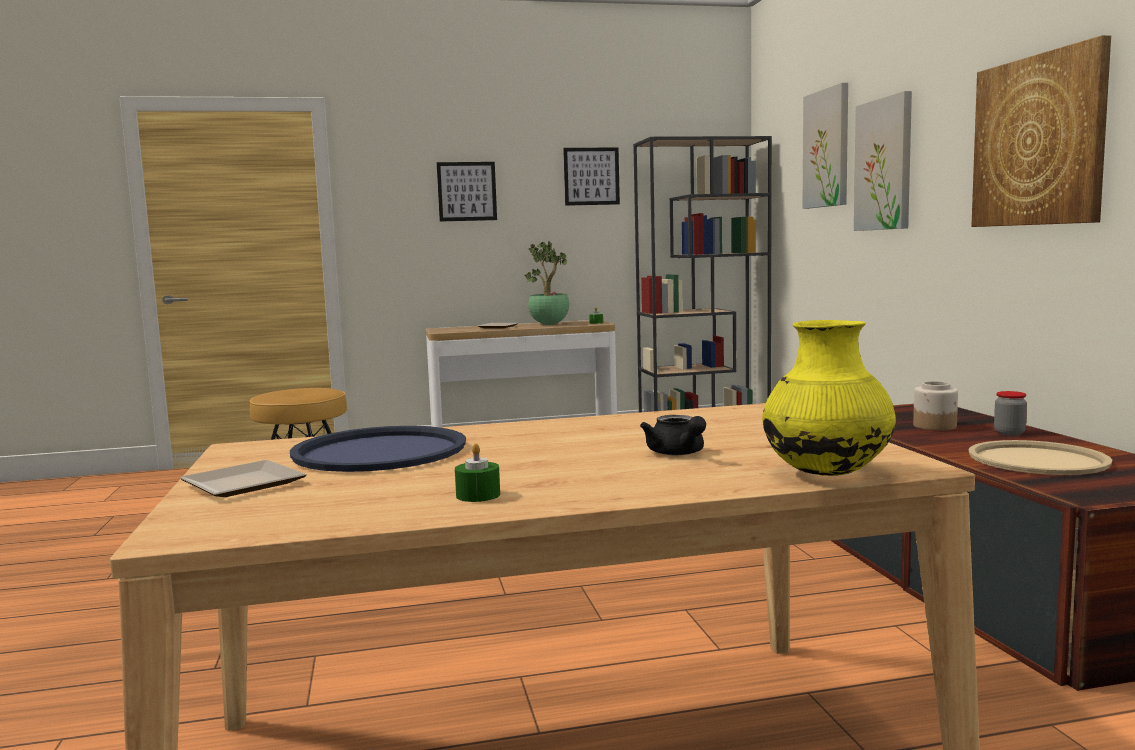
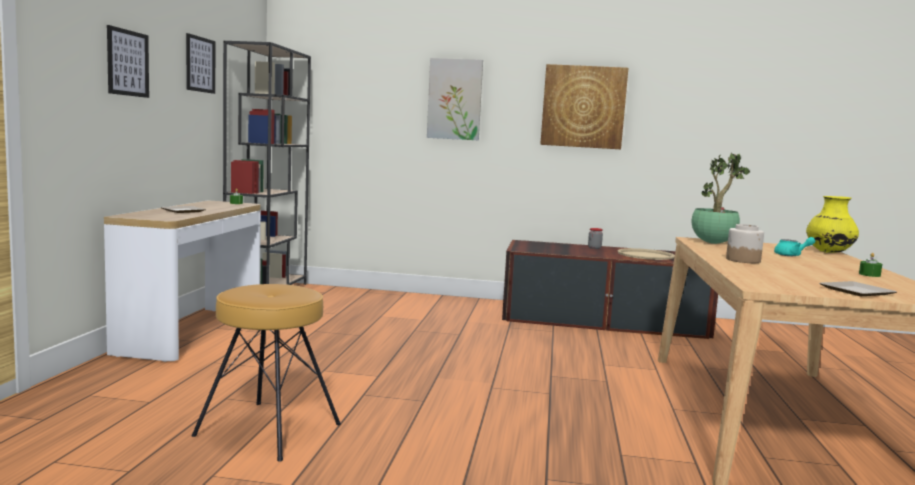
camera: 70 degrees left, 0 degrees up
blue tray [290,426,466,472] -> none
potted plant [525,241,569,325] -> potted plant moved to [692,153,750,244]
black teapot [640,415,706,455] -> turquoise teapot [774,237,815,256]
picture [802,83,848,209] -> none
jar [913,381,958,431] -> jar moved to [726,224,764,263]

